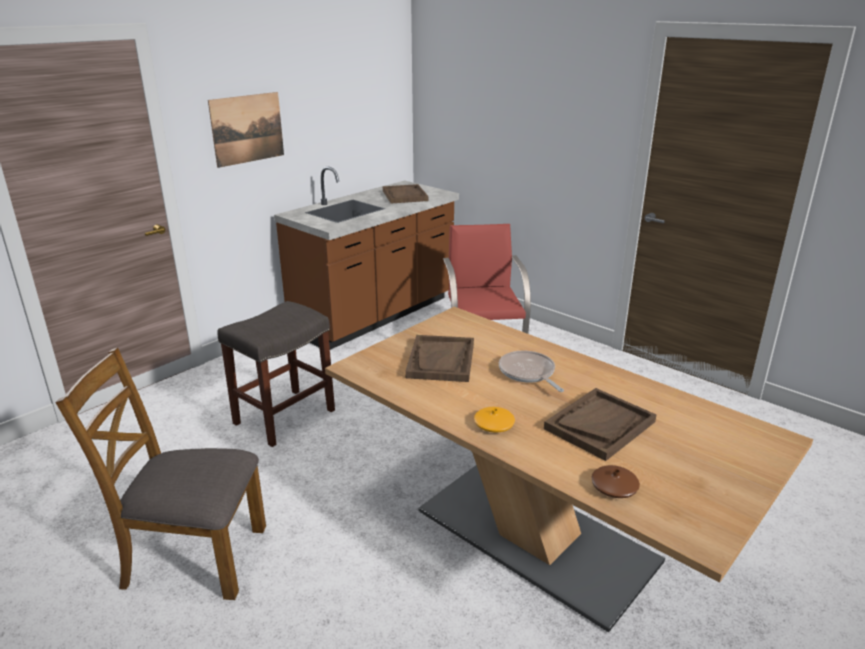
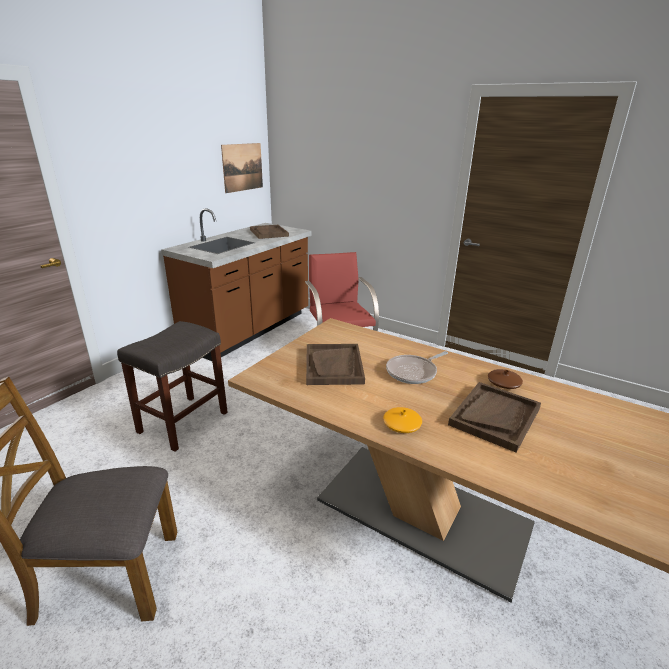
camera: 10 degrees left, 0 degrees up
picture [208,92,284,168] -> picture moved to [221,143,263,193]
frying pan [499,351,564,392] -> frying pan turned 90 degrees counterclockwise [386,351,448,384]
brown vase [592,465,640,498] -> brown vase moved to [488,369,523,389]

